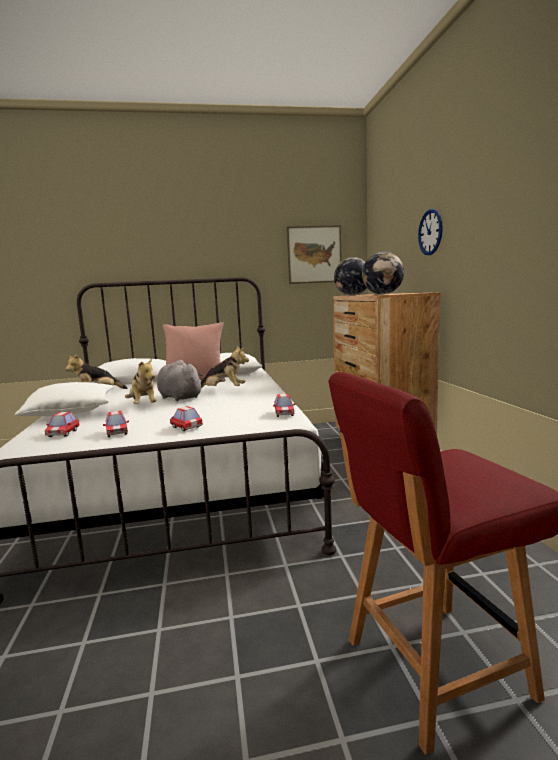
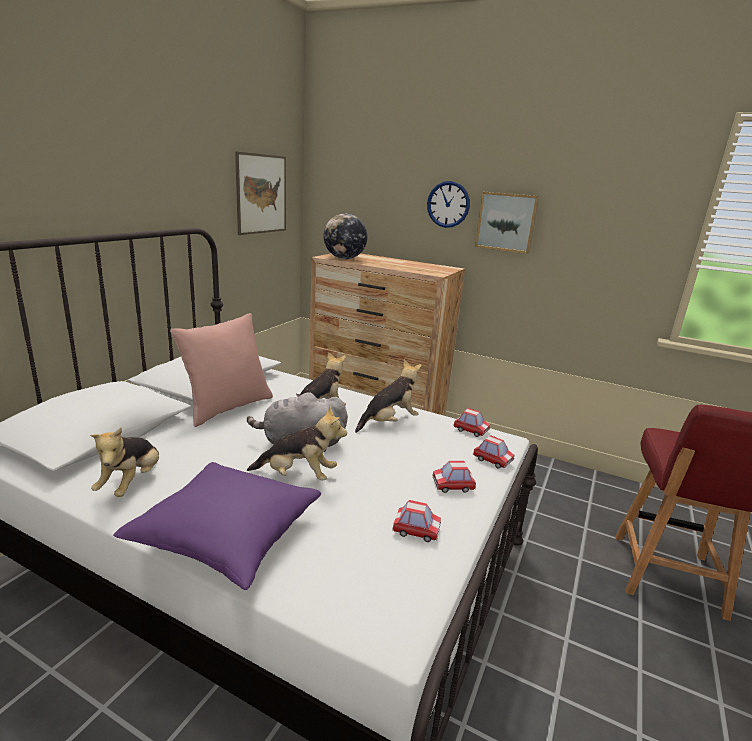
camera: 55 degrees left, 10 degrees up
white pillow [15,382,114,416] -> purple pillow [113,462,321,590]
toy car [45,412,80,437] -> toy car moved to [473,435,514,469]
globe [362,252,404,294] -> none
none -> plush toy [355,360,421,433]
none -> picture [475,192,539,254]

